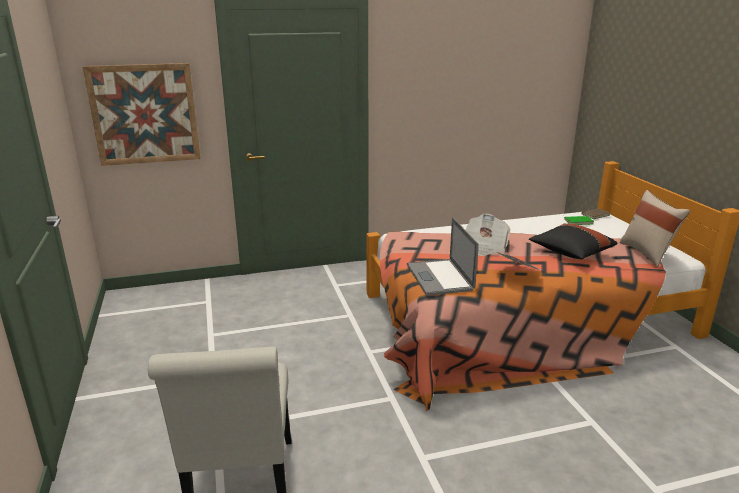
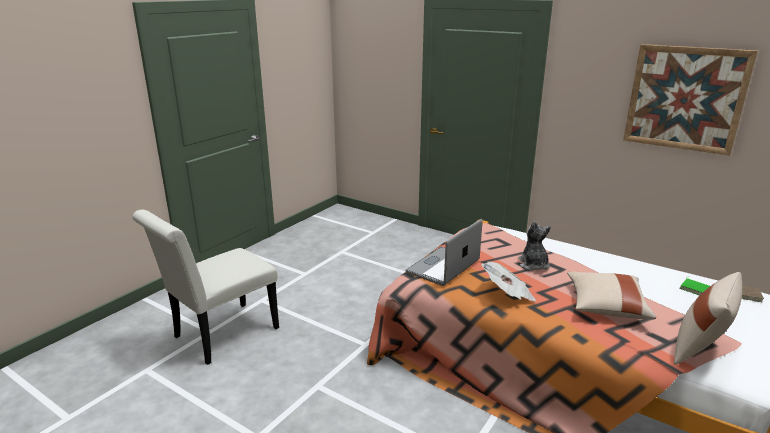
camera: 50 degrees right, 0 degrees up
picture [83,63,201,166] -> picture moved to [623,44,758,156]
newspaper [466,214,510,256] -> plush toy [518,221,551,271]
black pillow [529,223,617,259] -> beige pillow [567,271,656,319]

